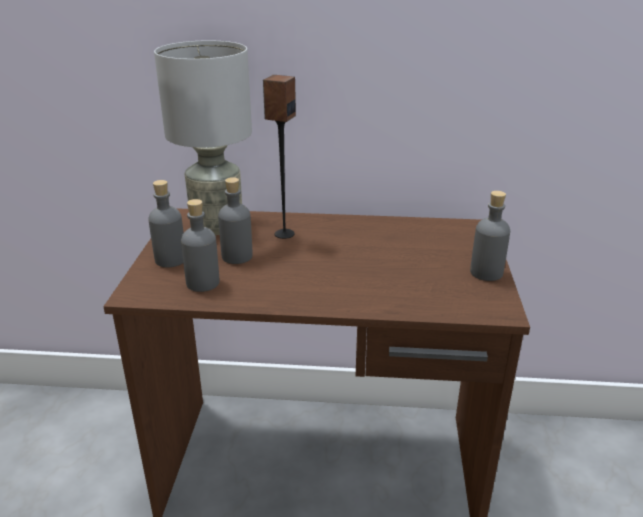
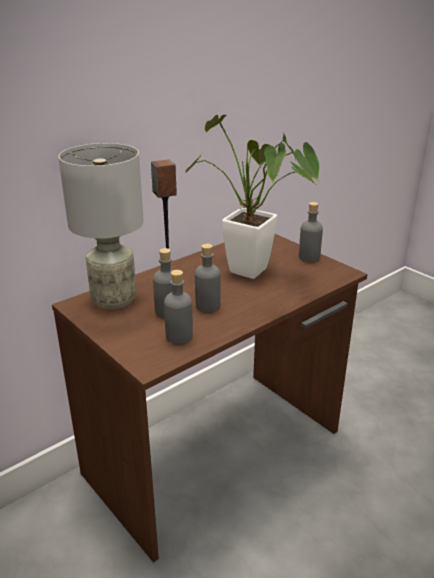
camera: 45 degrees left, 0 degrees up
grey bottle [148,180,184,267] -> grey bottle moved to [195,244,221,313]
none -> potted plant [185,115,319,279]

